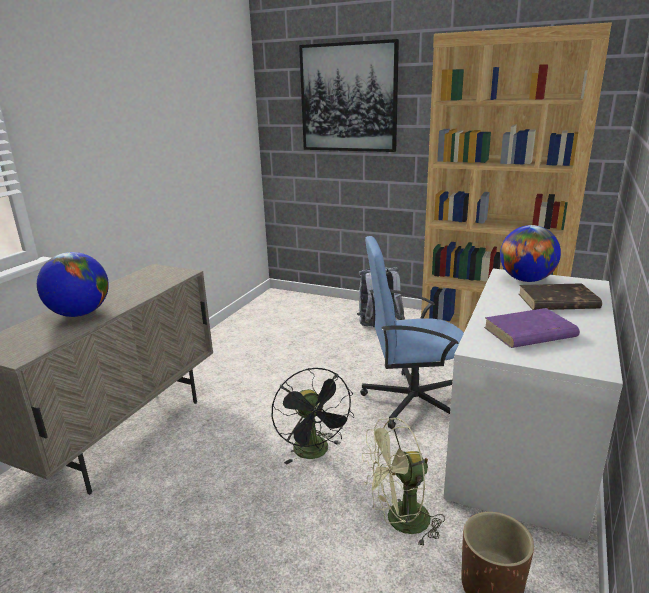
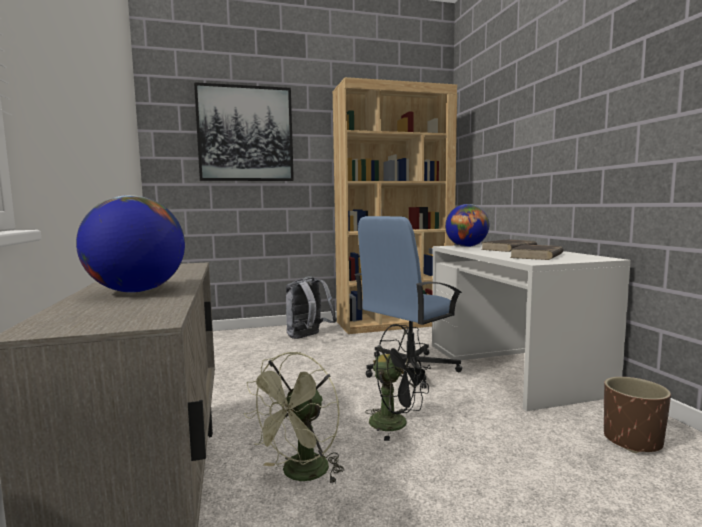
camera: 40 degrees left, 15 degrees down
green fan [362,417,445,546] -> green fan moved to [244,352,344,485]
purple book [484,308,580,348] -> brown book [510,245,564,260]

